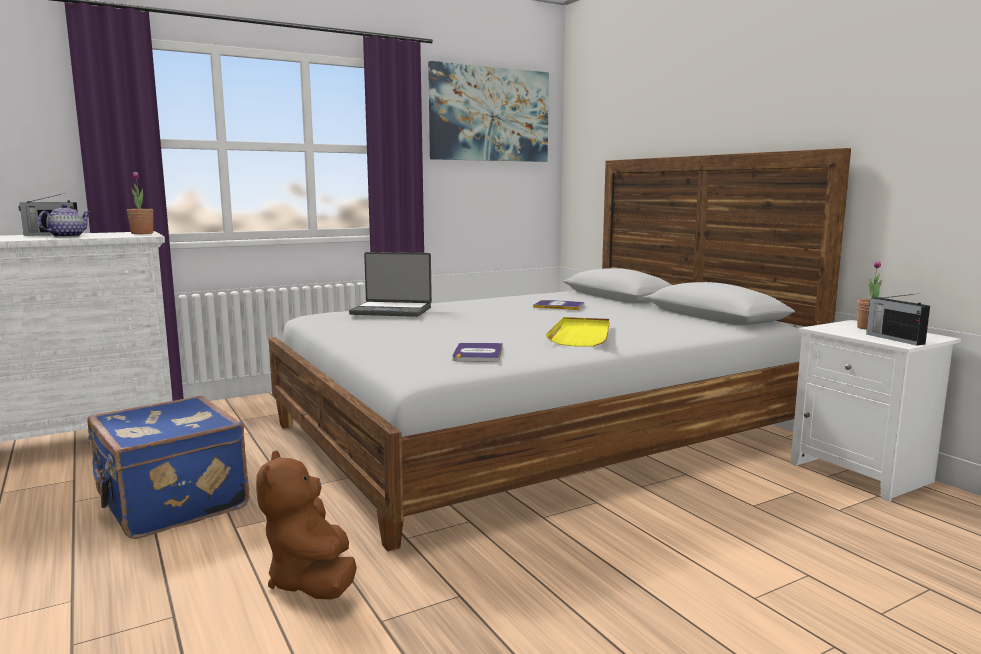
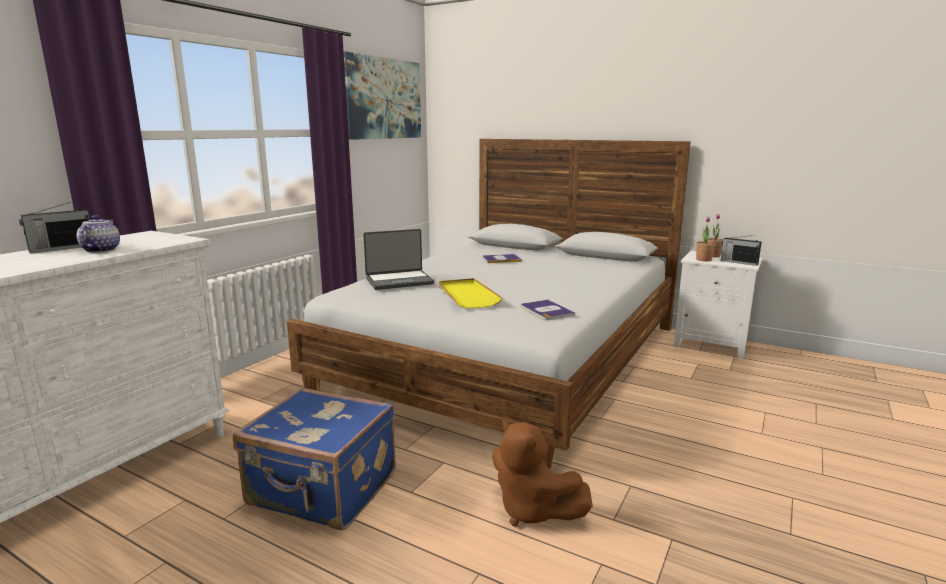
camera: 30 degrees left, 5 degrees up
potted plant [127,172,154,234] -> potted plant moved to [696,217,715,262]
yellow tray [546,317,610,346] -> yellow tray moved to [439,278,502,308]

